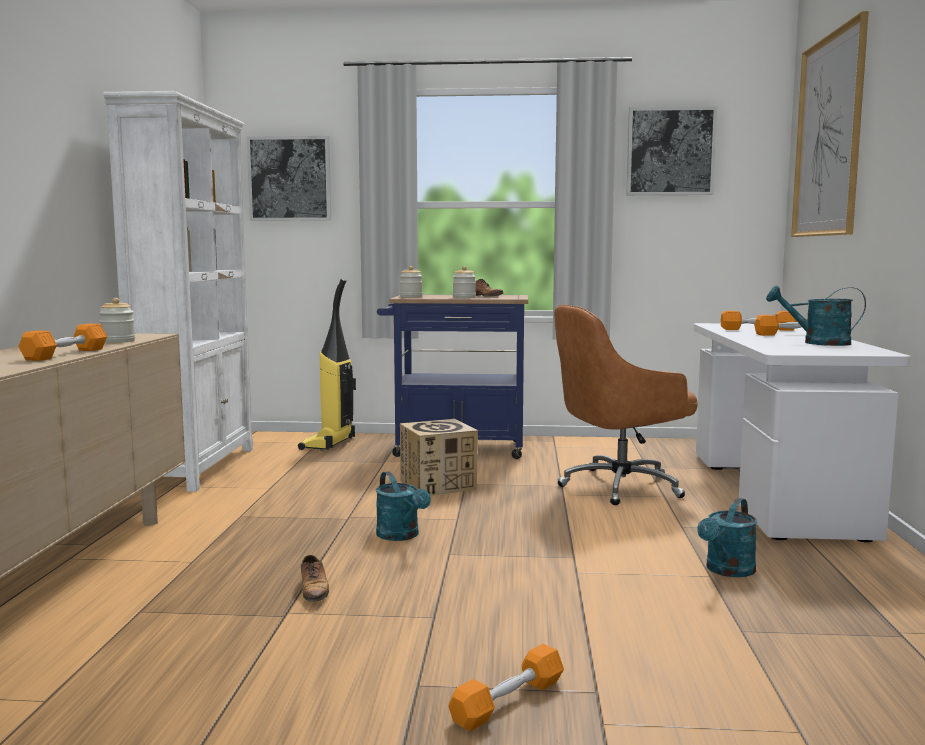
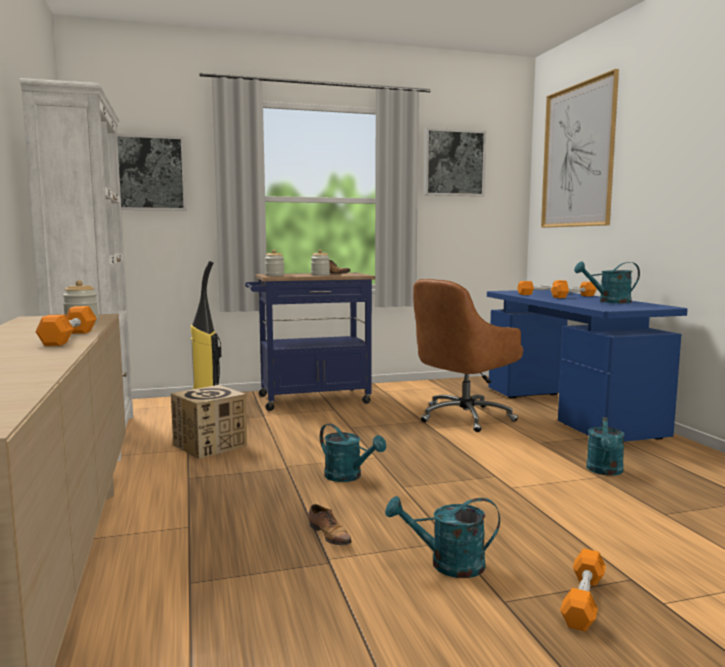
camera: 20 degrees left, 0 degrees up
cardboard box [400,419,478,496] -> cardboard box moved to [171,385,247,459]
white desk [694,323,911,542] -> blue desk [487,290,688,442]
none -> turquoise watering can [385,496,500,578]

